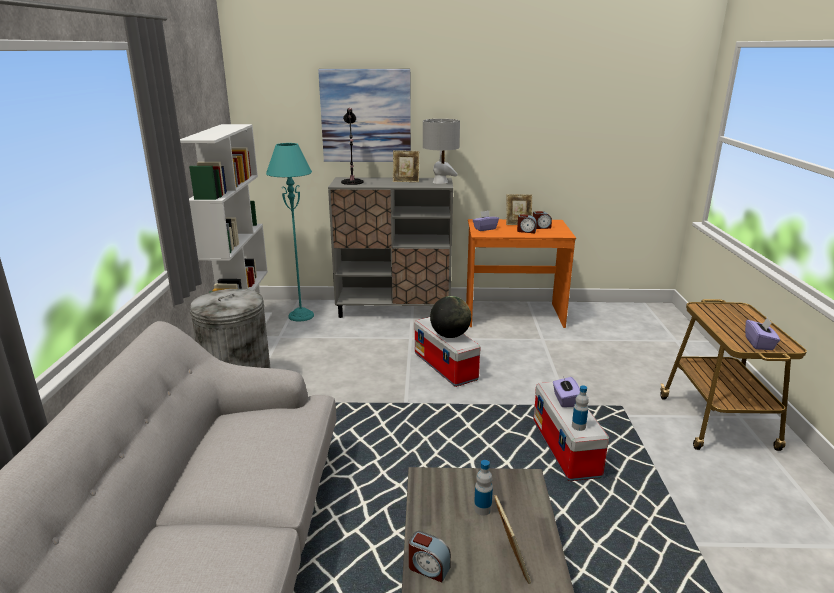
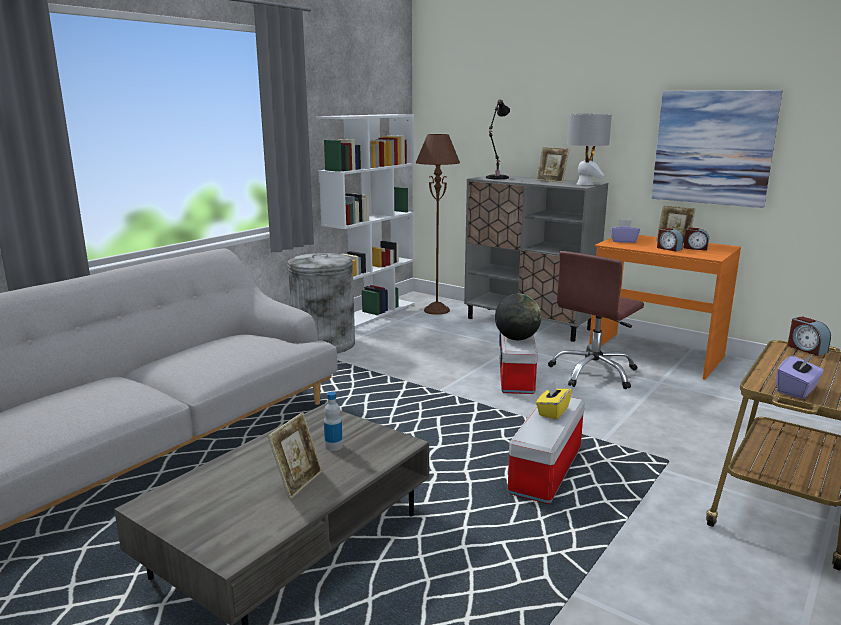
camera: 35 degrees right, 5 degrees down
turquoise floor lamp [266,143,314,322] -> brown floor lamp [416,134,460,315]
picture [318,69,411,162] -> picture moved to [651,90,782,208]
alarm clock [409,531,451,583] -> alarm clock moved to [788,316,831,356]
purple tissue box [553,376,580,407] -> yellow tissue box [536,381,572,419]
bottle [572,385,589,431] -> none
none -> brown office chair [548,251,644,389]

